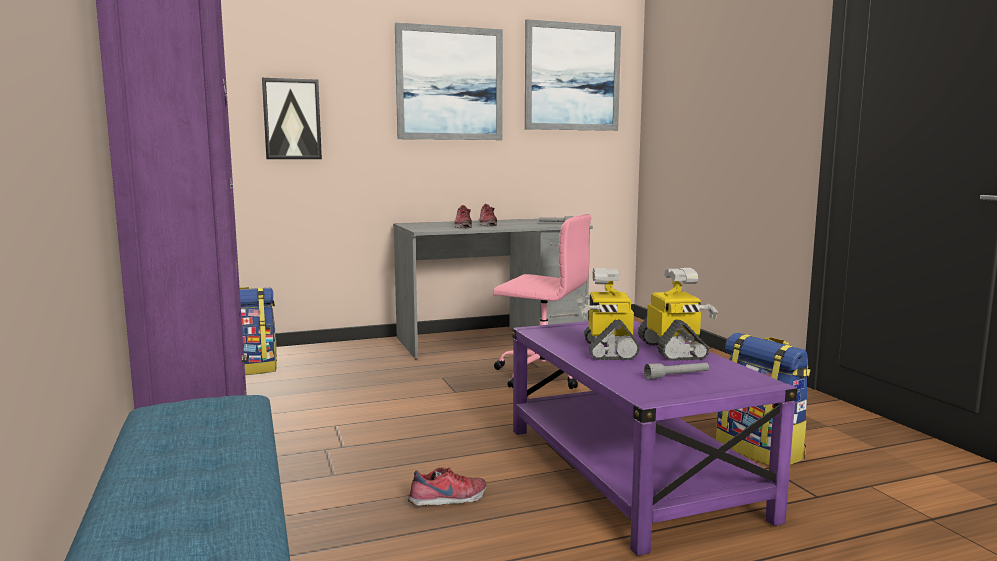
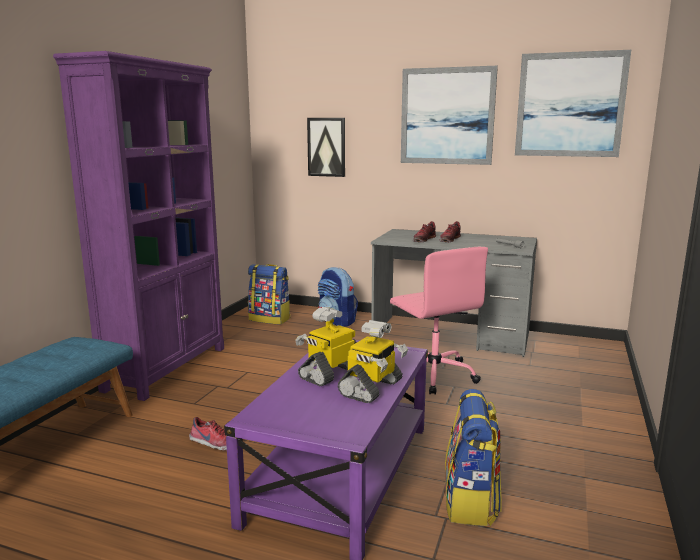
camera: 40 degrees right, 5 degrees up
grey flashlight [644,363,709,380] -> none
none -> backpack [318,267,358,327]

